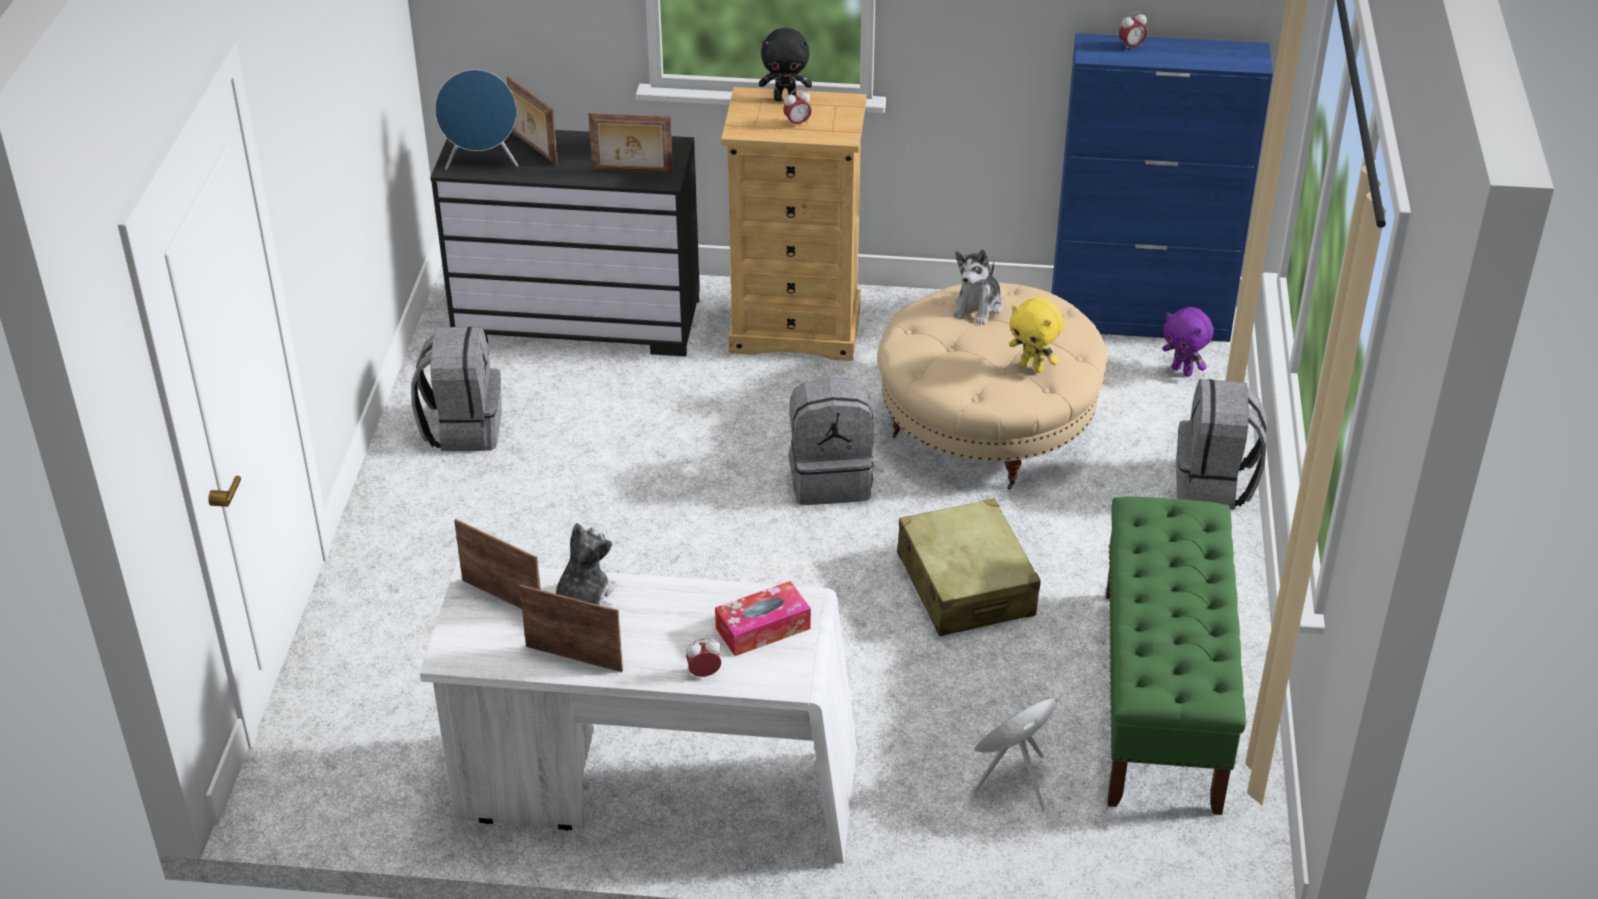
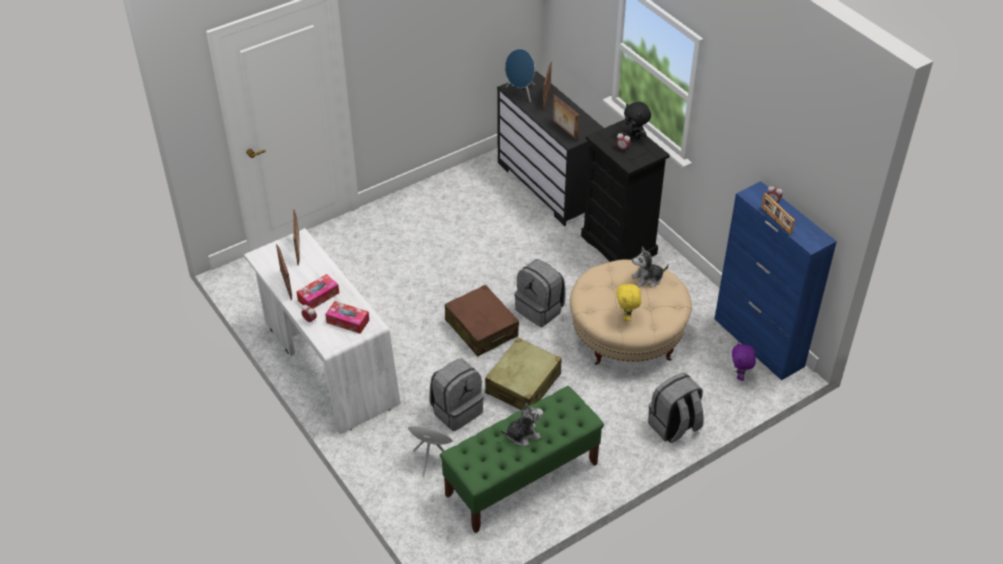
camera: 50 degrees right, 5 degrees up
grey backpack [411,326,502,451] -> grey backpack moved to [429,359,484,431]
plush toy [556,523,617,608] -> plush toy moved to [501,403,543,446]
beige dresser [721,87,867,361] -> black dresser [581,119,670,262]
none -> tissue box [296,274,339,309]
none -> brown suitcase [445,285,519,357]
none -> picture frame [761,193,795,235]

